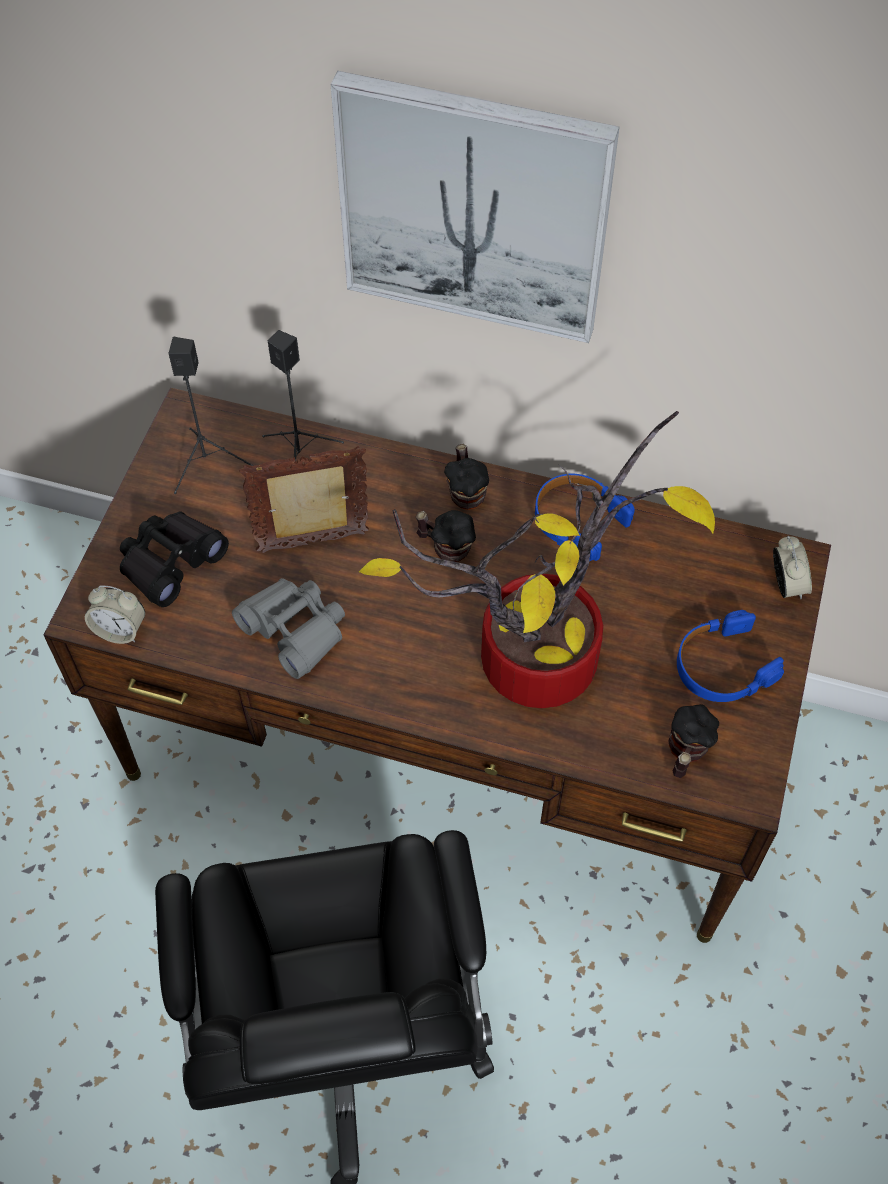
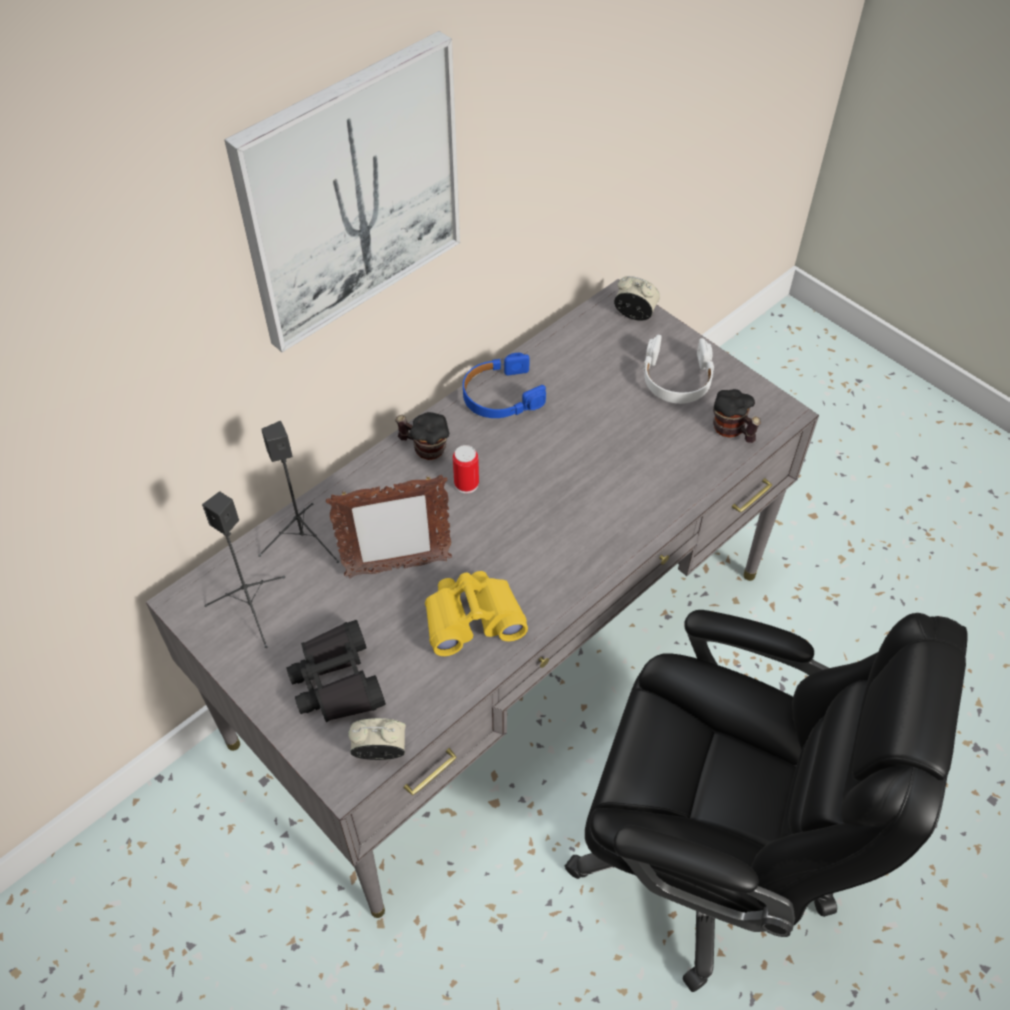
camera: 60 degrees left, 5 degrees down
brown desk [44,388,831,943] -> grey desk [146,279,819,918]
alarm clock [85,586,145,644] -> alarm clock turned 135 degrees counterclockwise [349,718,406,760]
grey binoculars [232,578,345,679] -> yellow binoculars [425,571,528,656]
picture frame [239,446,369,553] -> picture frame turned 120 degrees counterclockwise [326,475,452,578]
potted plant [359,411,715,708] -> none
mug [415,510,476,562] -> can [453,445,479,494]
blue headphones [677,610,784,702] -> white headphones [643,335,714,404]

